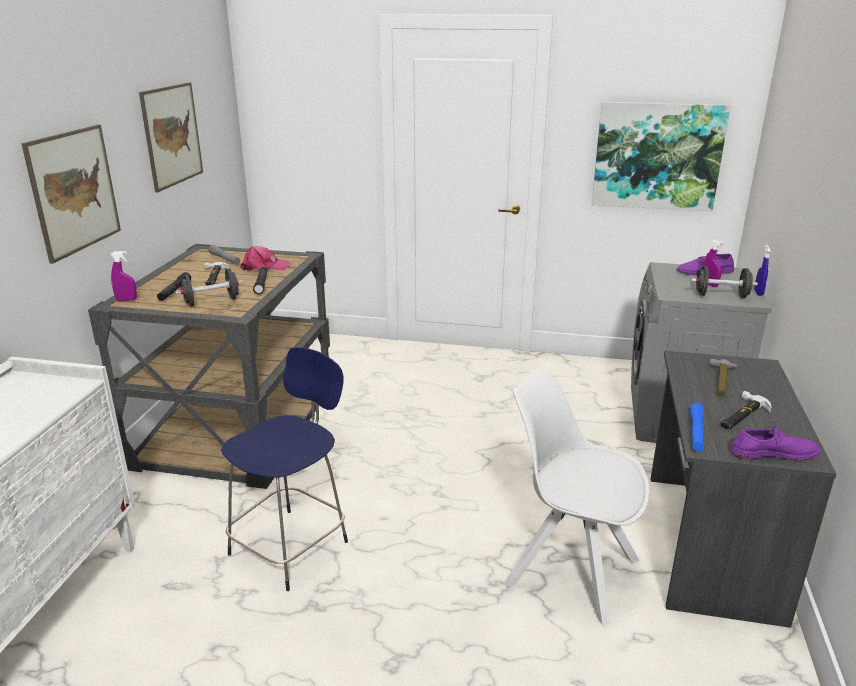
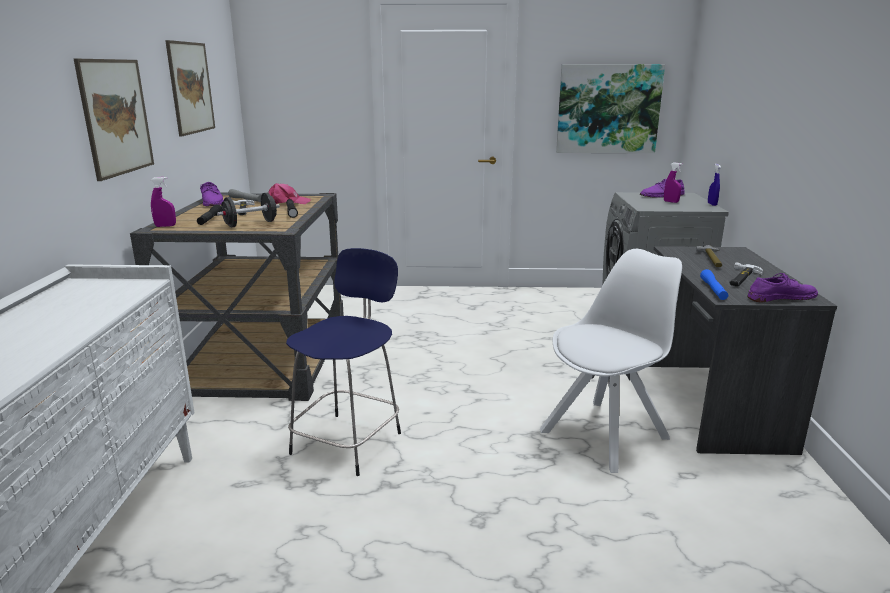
camera: 10 degrees left, 5 degrees down
white chair [505,369,649,626] -> white chair turned 120 degrees clockwise [540,249,682,473]
black dumbbell [691,266,758,298] -> none
none -> purple shoe [200,182,224,207]

